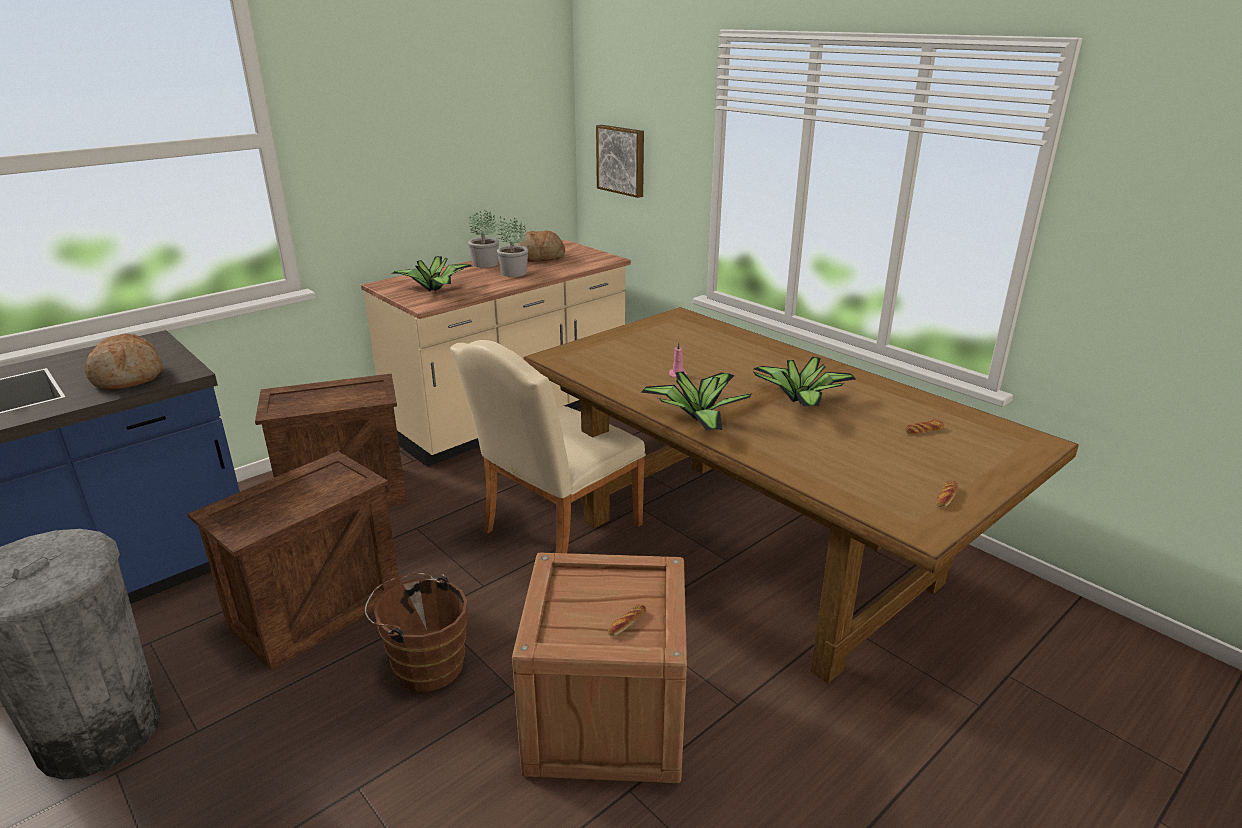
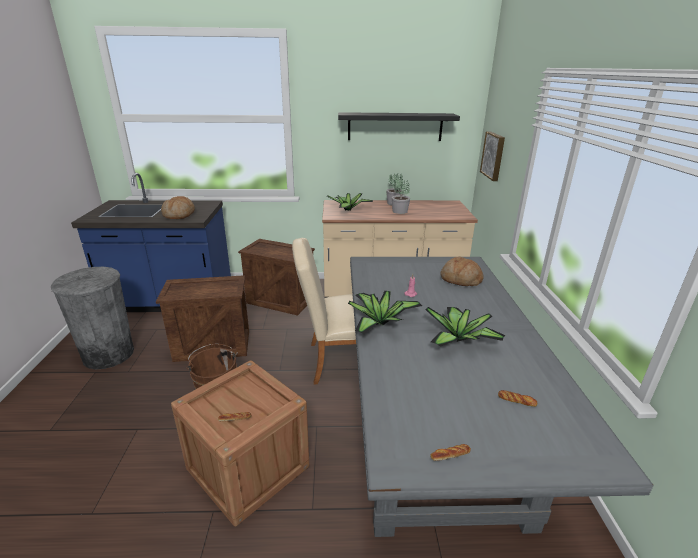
camera: 40 degrees right, 0 degrees up
bread [518,231,565,262] -> bread moved to [441,256,484,286]
brown dining table [524,307,1079,683] -> grey dining table [350,257,653,537]
none -> black shelf [338,112,460,141]

